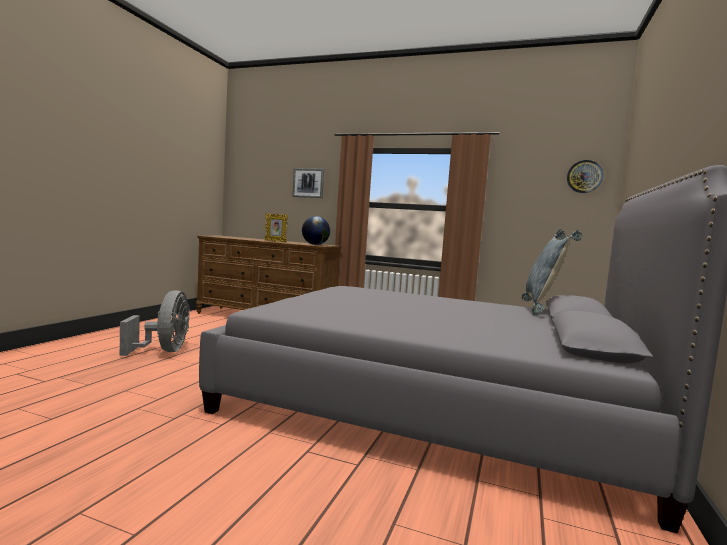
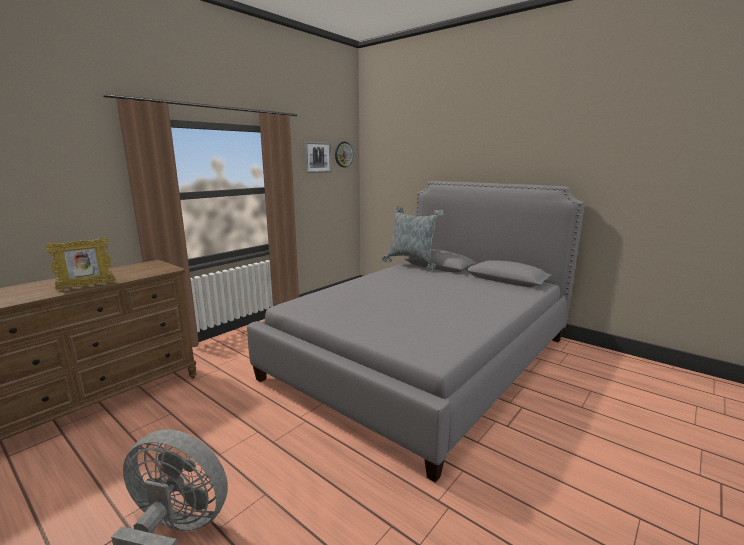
camera: 70 degrees left, 10 degrees up
picture [292,168,324,198] -> picture moved to [304,142,332,173]
globe [302,216,330,245] -> none

